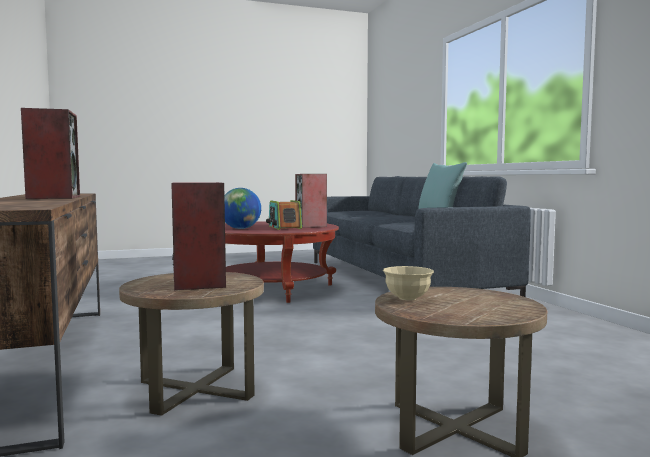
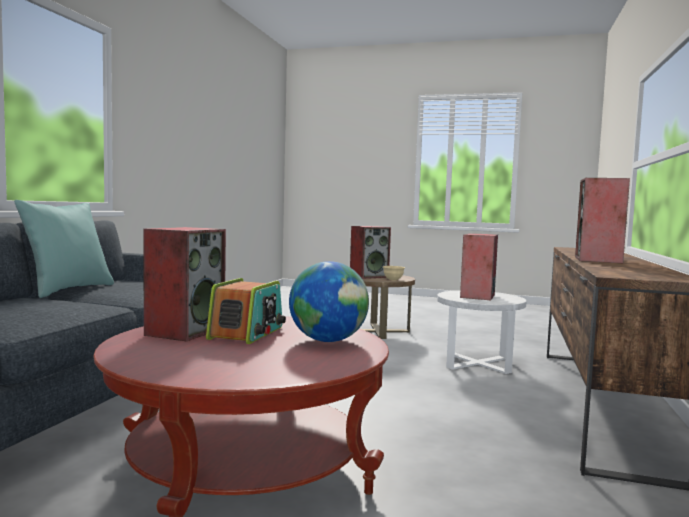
camera: 145 degrees left, 0 degrees up
brown side table [119,272,264,416] -> white side table [437,290,527,374]
none -> speaker [350,226,391,279]

